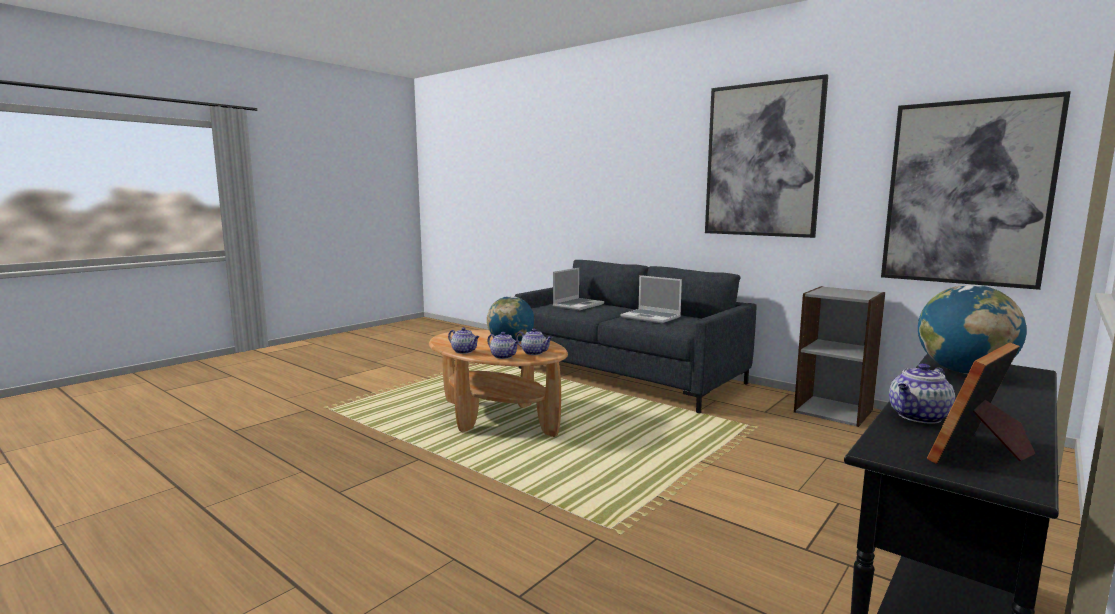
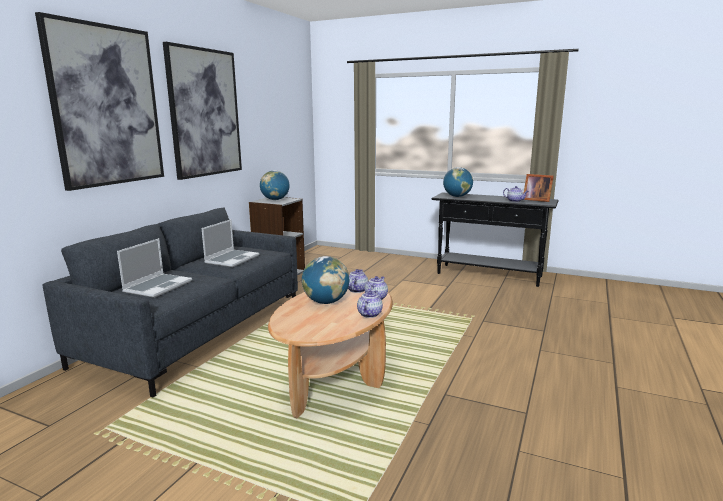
camera: 105 degrees left, 5 degrees up
laptop [553,268,604,310] -> laptop turned 90 degrees clockwise [117,238,192,298]
picture [881,91,1071,290] -> picture moved to [35,12,164,191]
none -> globe [260,170,290,200]

